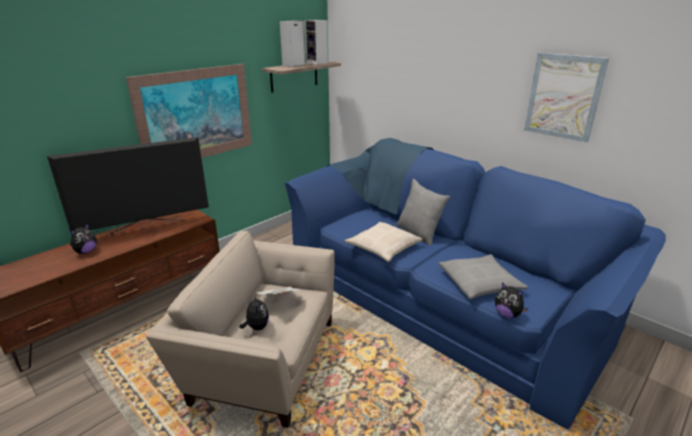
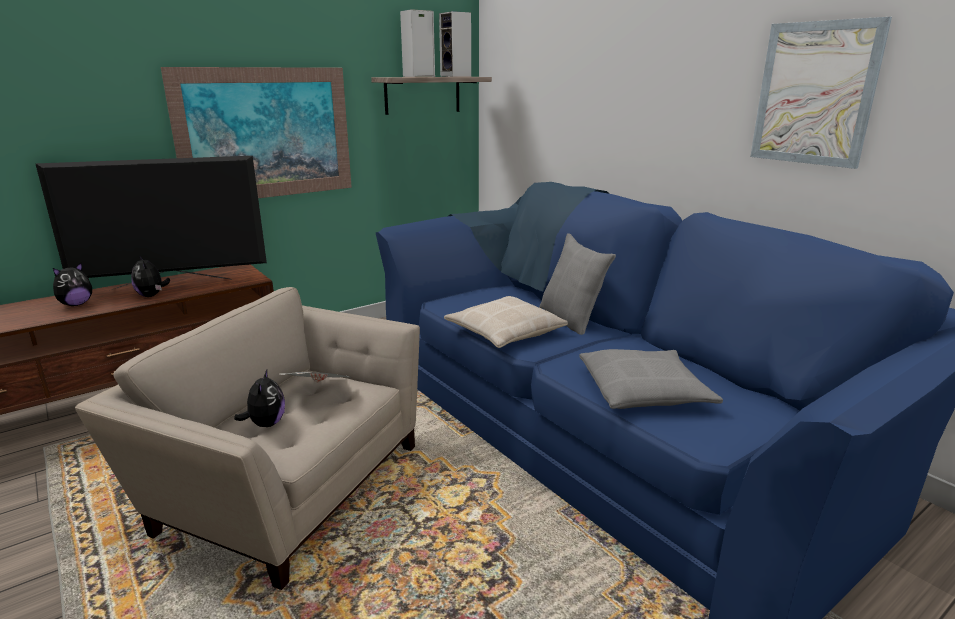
camera: 10 degrees right, 5 degrees down
plush toy [495,282,529,318] -> plush toy moved to [131,255,170,297]

